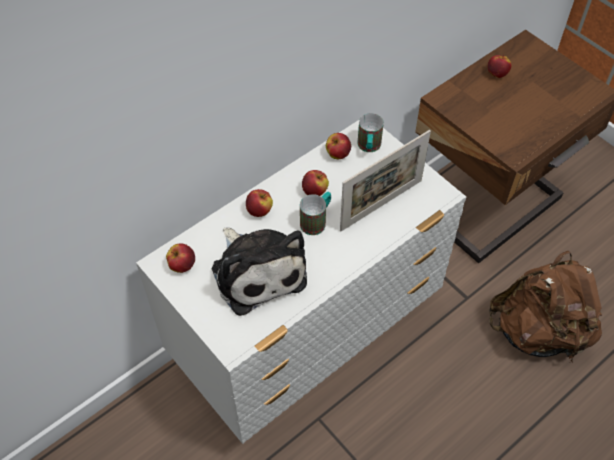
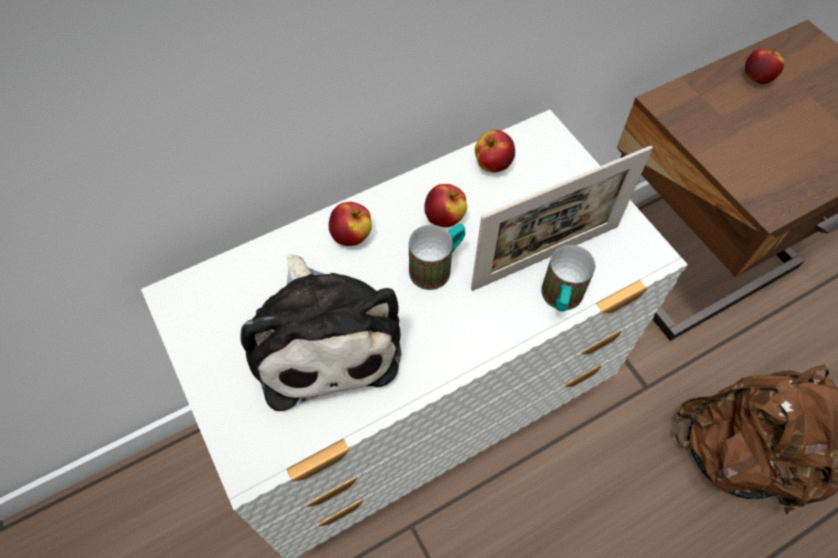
camera: 10 degrees right, 5 degrees up
apple [166,243,195,273] -> none
mug [357,113,384,152] -> mug moved to [541,245,595,312]

